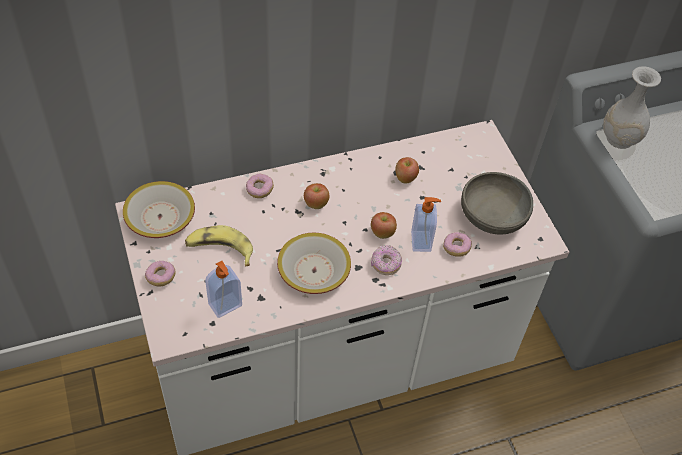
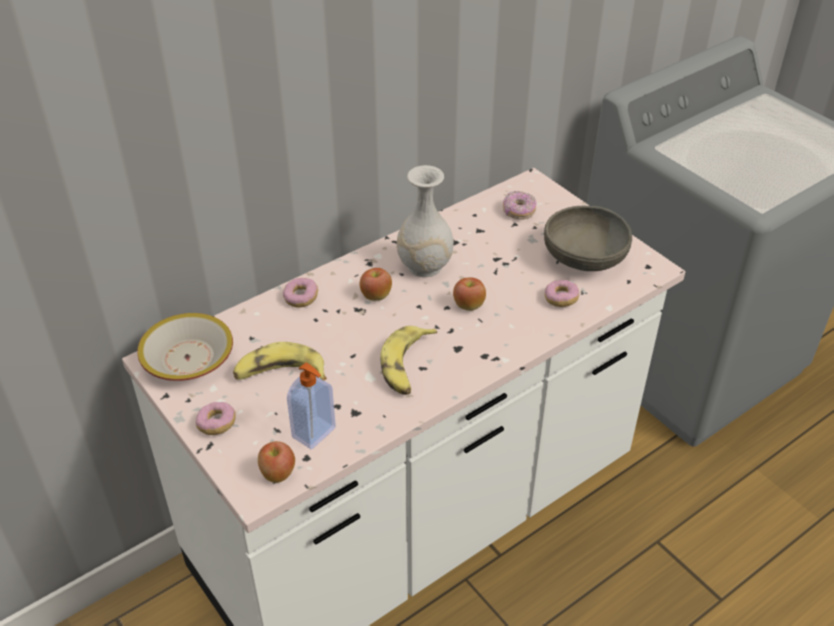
camera: 15 degrees left, 10 degrees down
bowl [277,233,351,294] -> banana [380,326,437,395]
donut [371,245,402,275] -> donut moved to [503,191,536,219]
apple [395,157,419,184] -> apple moved to [258,441,295,483]
soap dispenser [411,197,441,252] -> none
white vase [603,66,661,149] -> white vase moved to [397,165,454,277]

